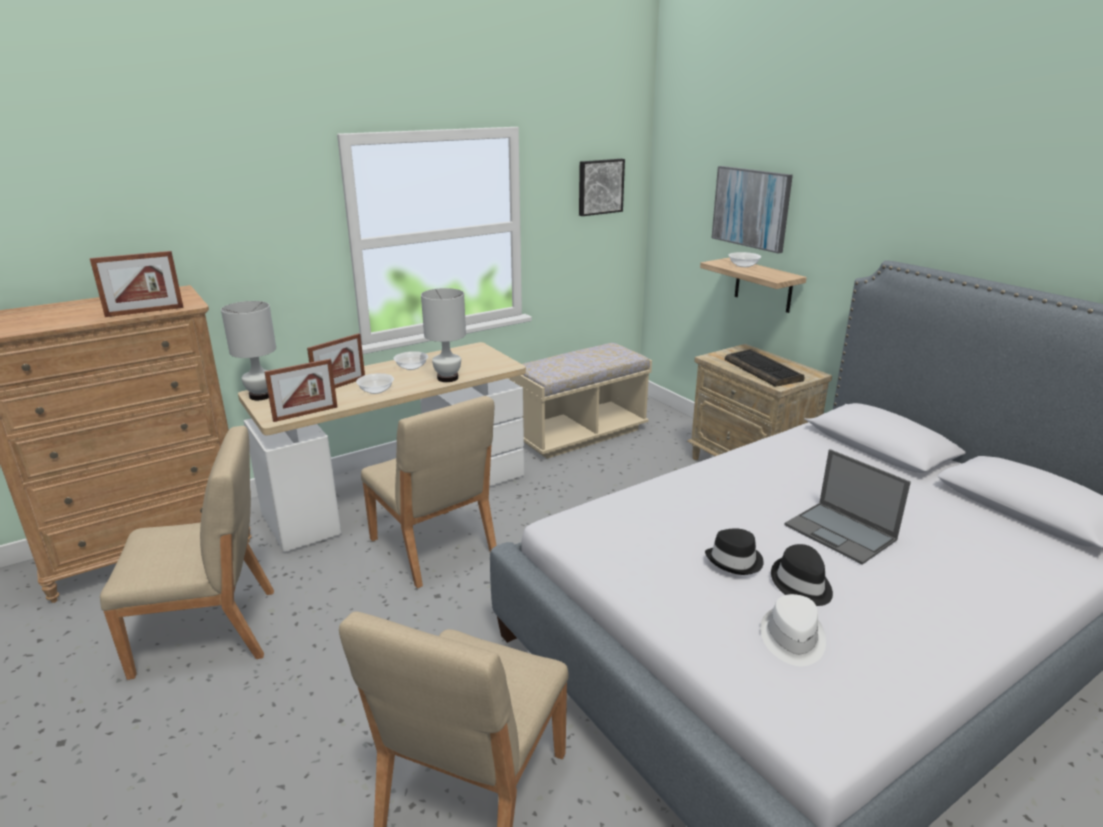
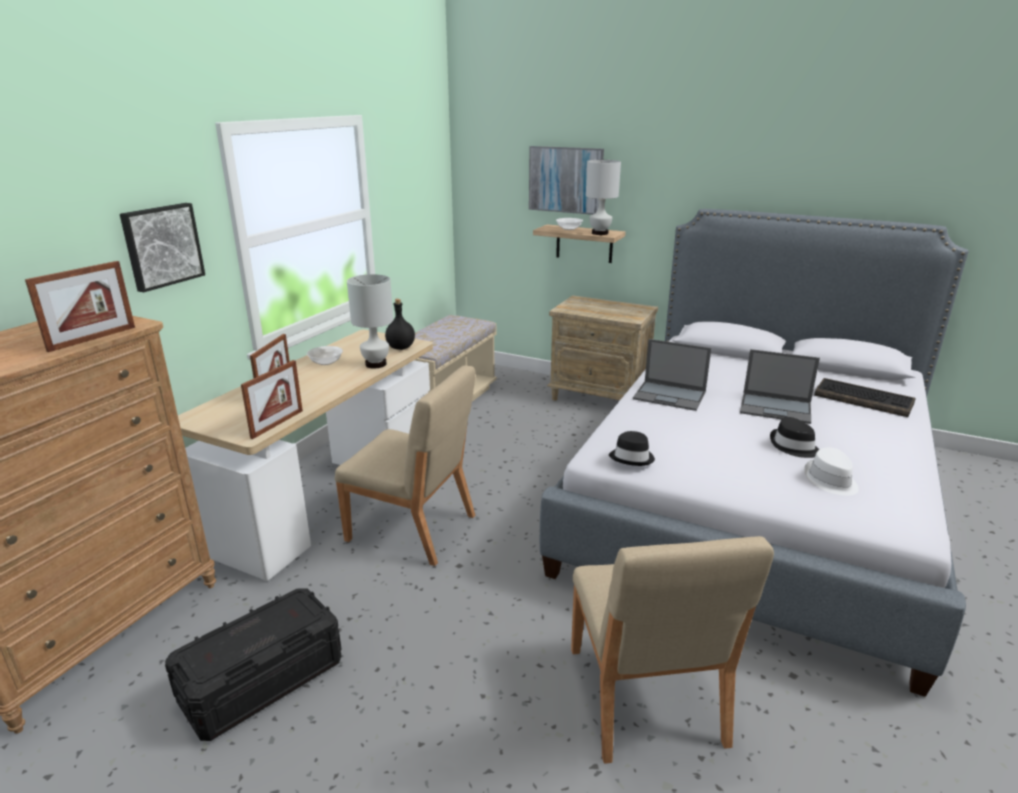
camera: 30 degrees left, 0 degrees up
beige chair [100,426,274,680] -> black storage box [165,588,341,741]
white table lamp [221,301,276,400] -> white table lamp moved to [586,160,621,235]
bowl [356,373,394,394] -> none
picture [579,159,625,216] -> picture moved to [120,203,205,292]
black hat [705,528,764,575] -> black hat moved to [609,431,655,466]
keyboard [725,349,805,387] -> keyboard moved to [814,378,916,417]
none -> black bottle [385,299,415,350]
none -> laptop [633,339,711,411]

